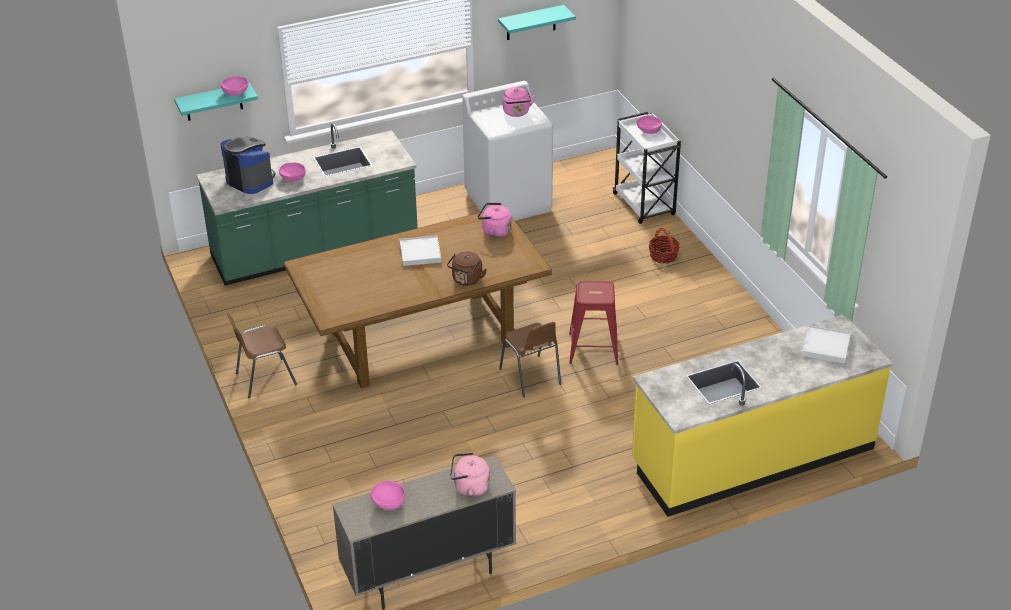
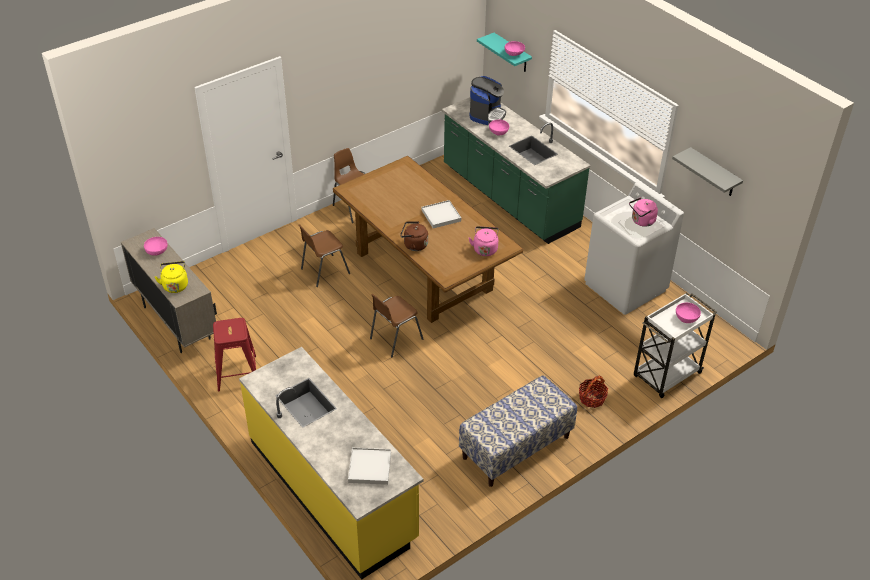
camera: 75 degrees right, 5 degrees up
pink kettle [450,452,490,497] -> yellow kettle [154,261,188,293]
turquoise shelf [498,5,576,40] -> grey shelf [672,147,743,196]
red stool [569,281,618,365] -> red stool moved to [213,318,256,392]
none -> brown chair [299,224,350,287]
none -> bench [459,375,577,487]

